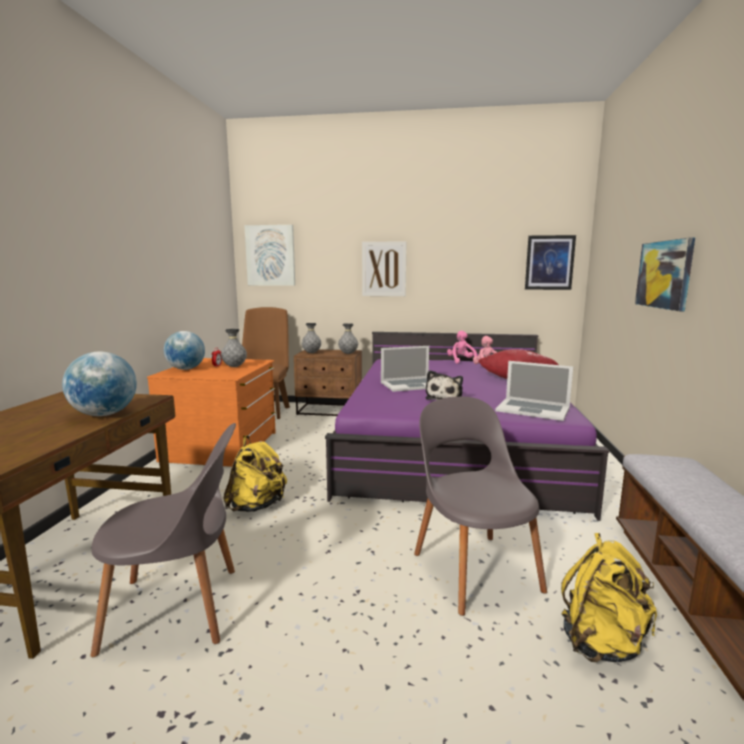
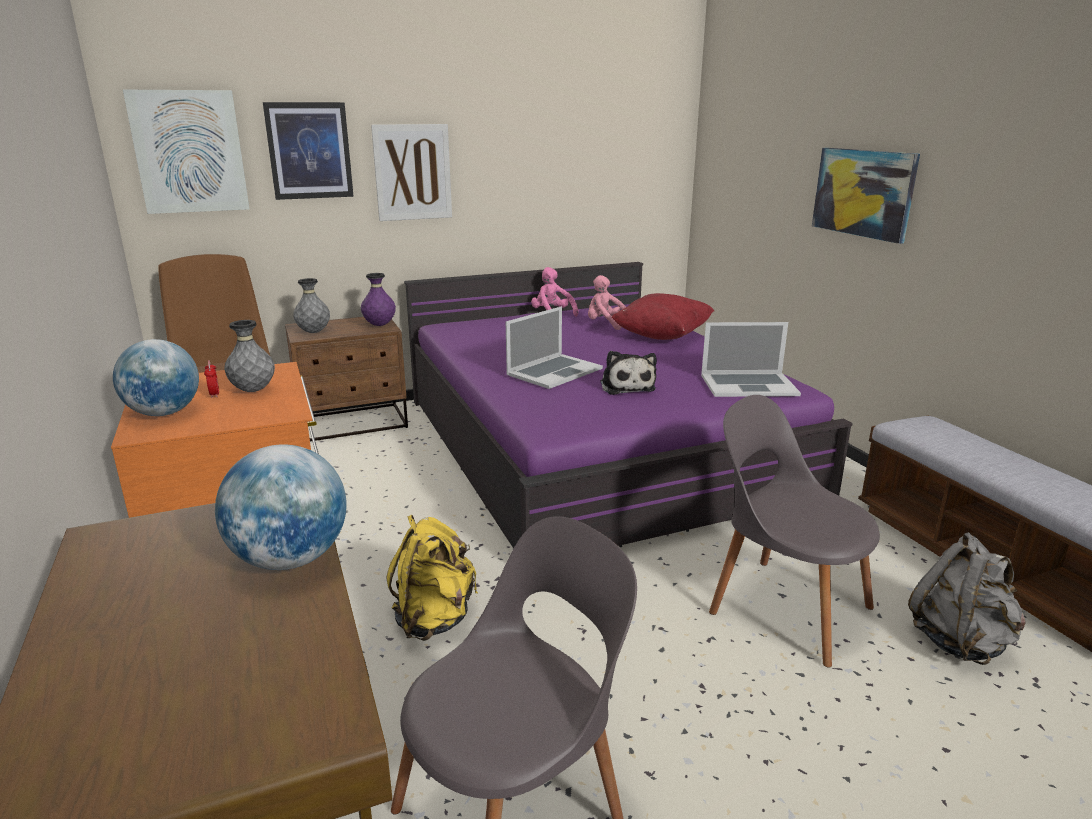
camera: 30 degrees left, 10 degrees up
grey vase [338,323,358,354] -> purple vase [361,273,396,326]
picture [525,235,576,290] -> picture moved to [263,102,354,200]
yellow backpack [561,533,657,662] -> grey backpack [908,532,1026,665]

